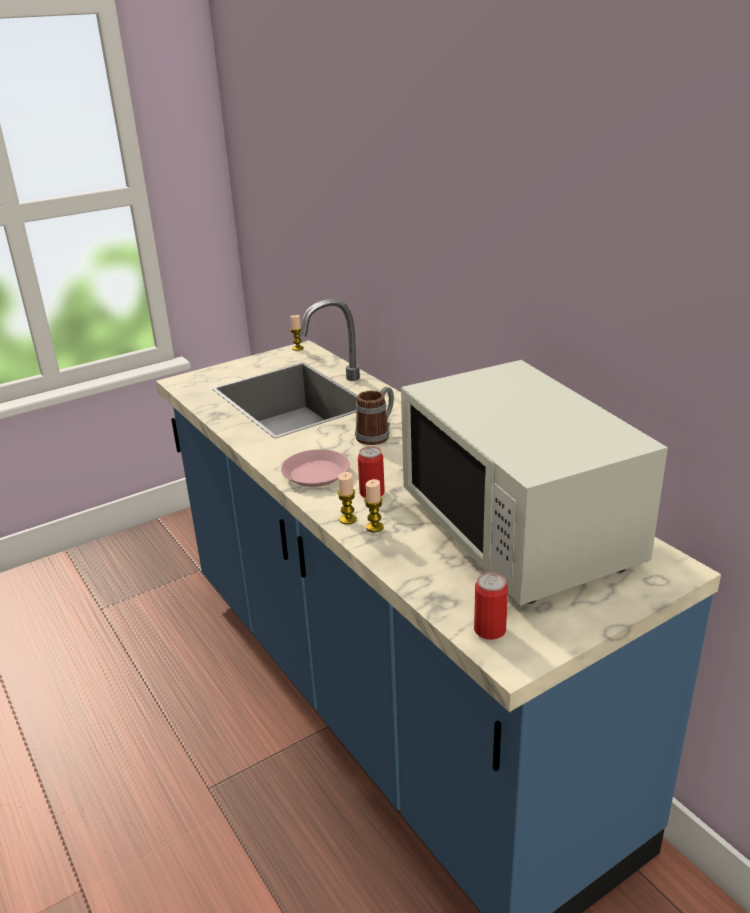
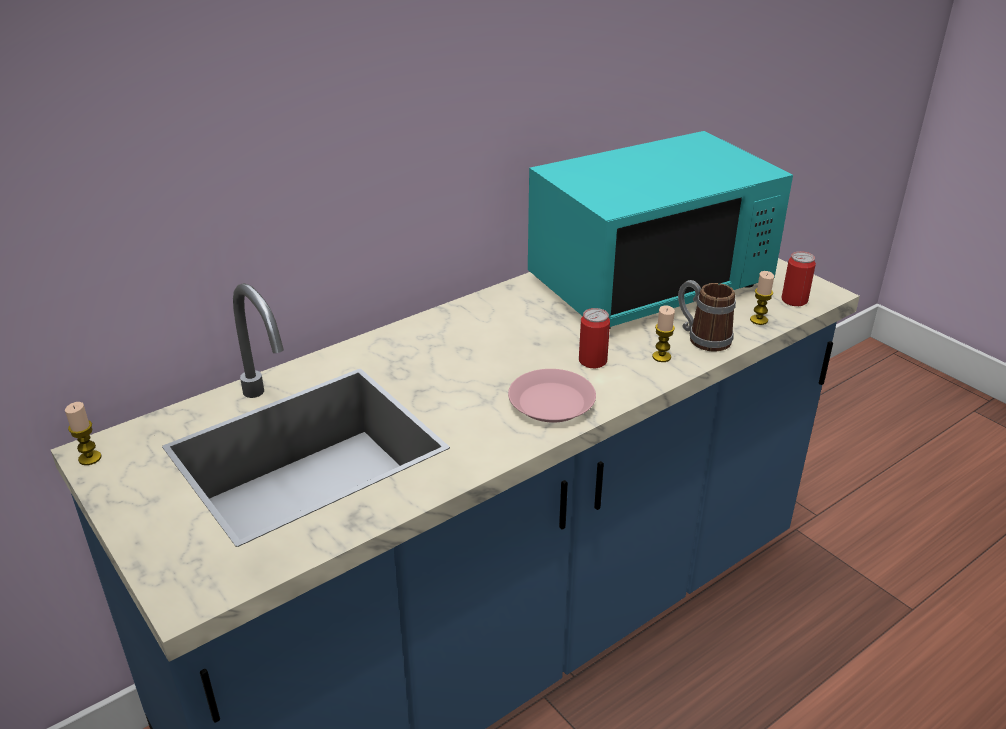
camera: 95 degrees left, 5 degrees up
candle [337,472,357,525] -> candle moved to [750,271,774,325]
mug [355,387,394,445] -> mug moved to [678,280,736,351]
white microwave [401,360,668,606] -> turquoise microwave [528,131,793,328]

